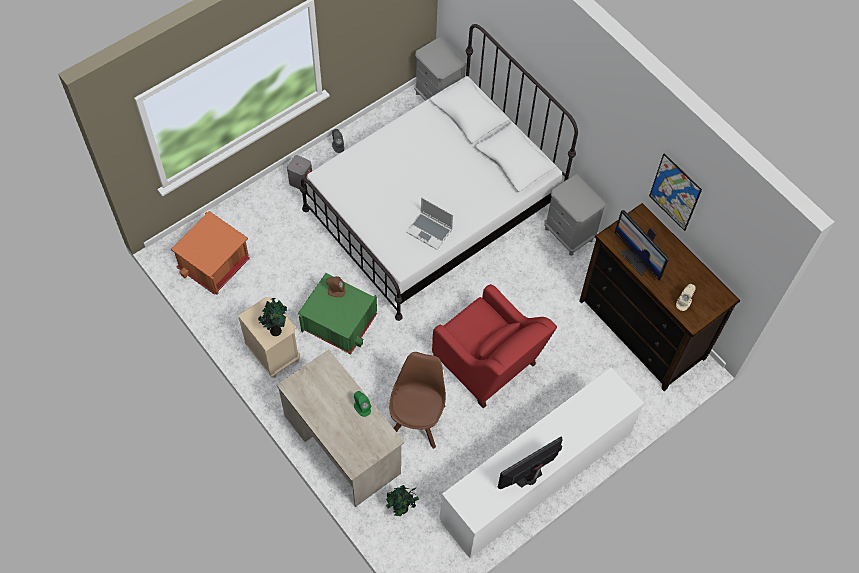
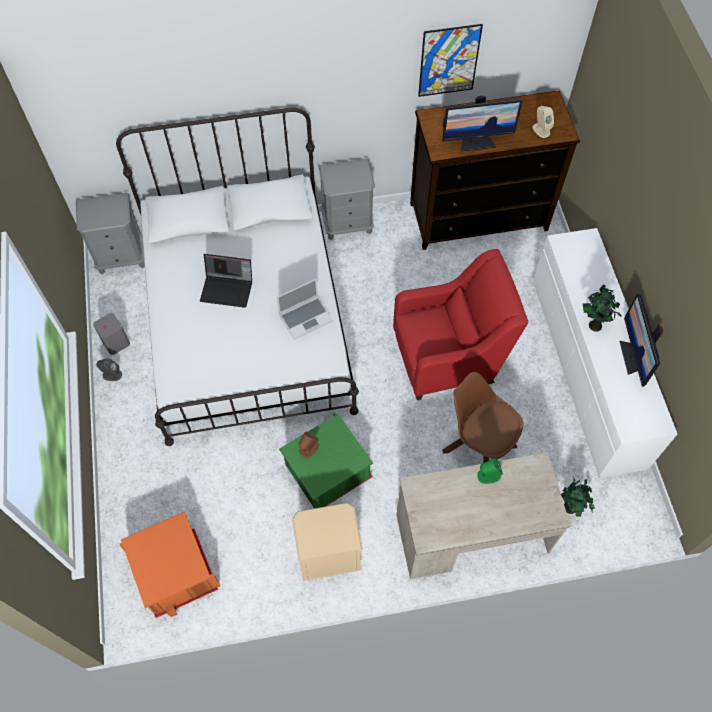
camera: 60 degrees left, 0 degrees up
potted plant [258,298,287,336] -> potted plant moved to [583,285,622,332]
grey speaker [287,155,312,190] -> grey speaker moved to [93,313,130,355]
none -> laptop [200,254,252,308]

